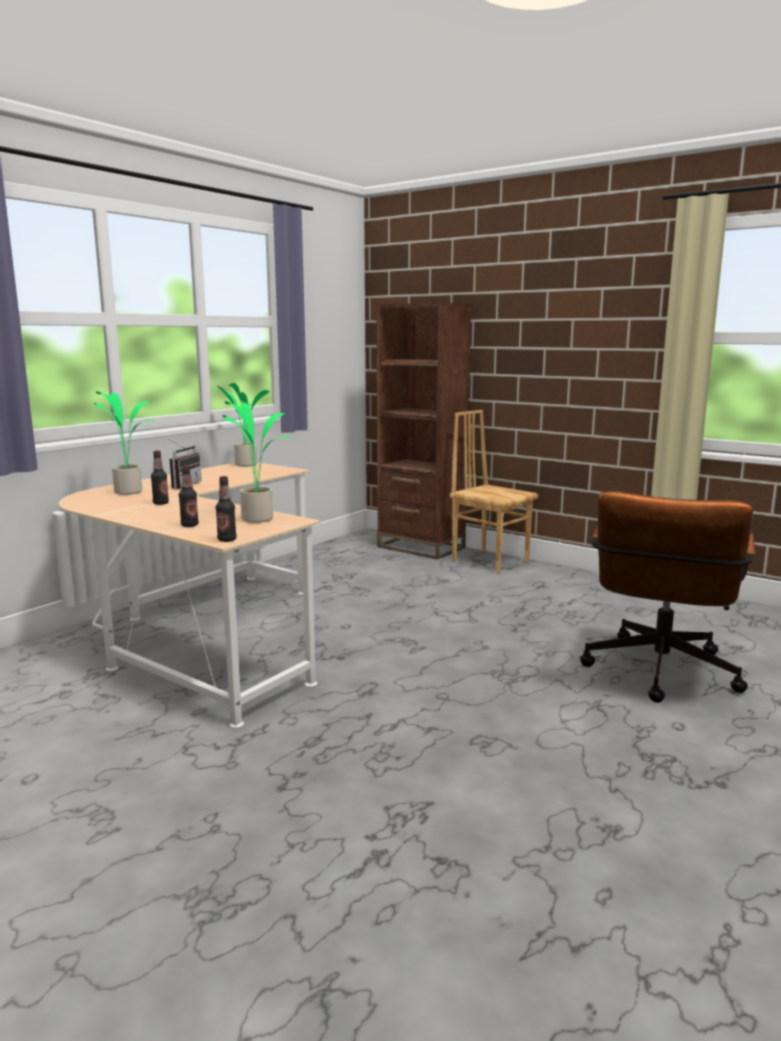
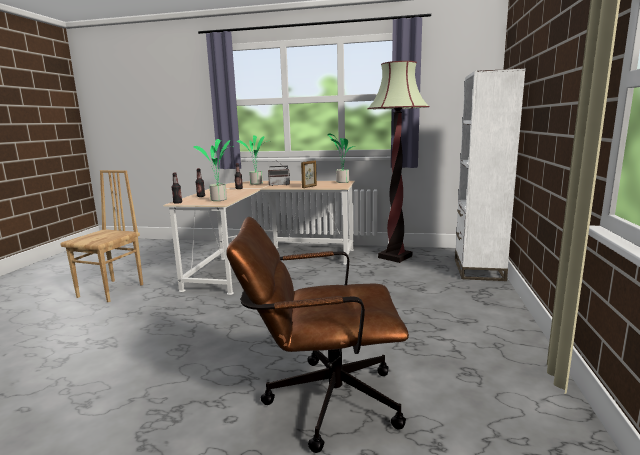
camera: 65 degrees right, 0 degrees up
brown bookcase [376,303,472,560] -> white bookcase [455,68,526,281]
brown chair [450,410,538,574] -> brown chair moved to [61,170,143,302]
none -> picture frame [301,160,317,188]
none -> floor lamp [367,61,429,263]

